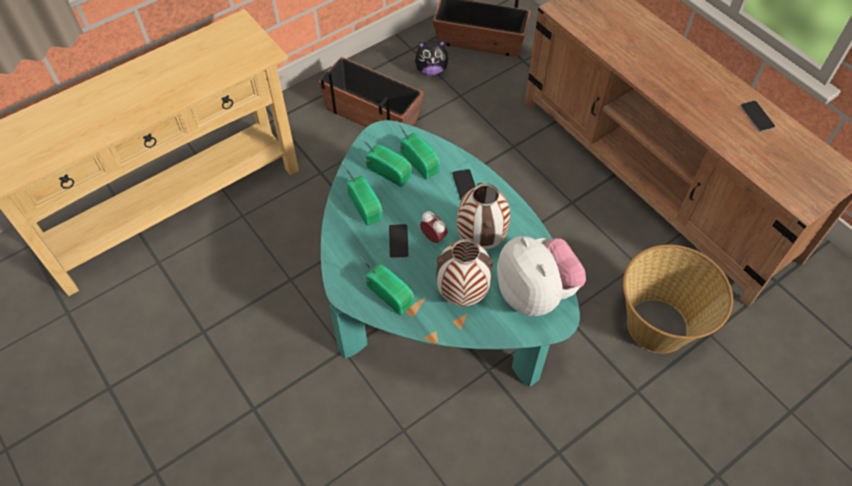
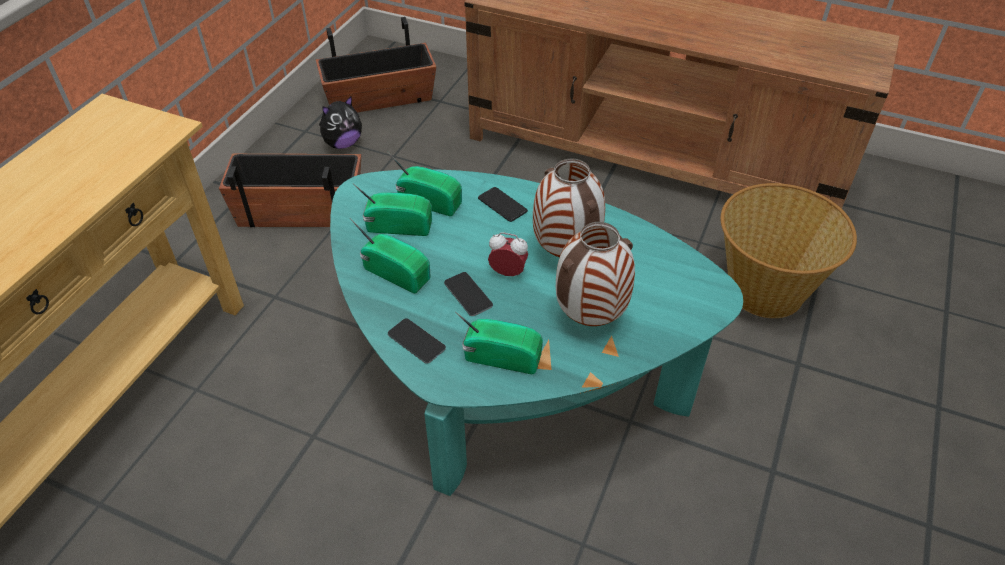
camera: 30 degrees left, 10 degrees down
plush toy [497,236,586,316] -> none
phone [741,101,775,132] -> phone moved to [388,318,446,364]

